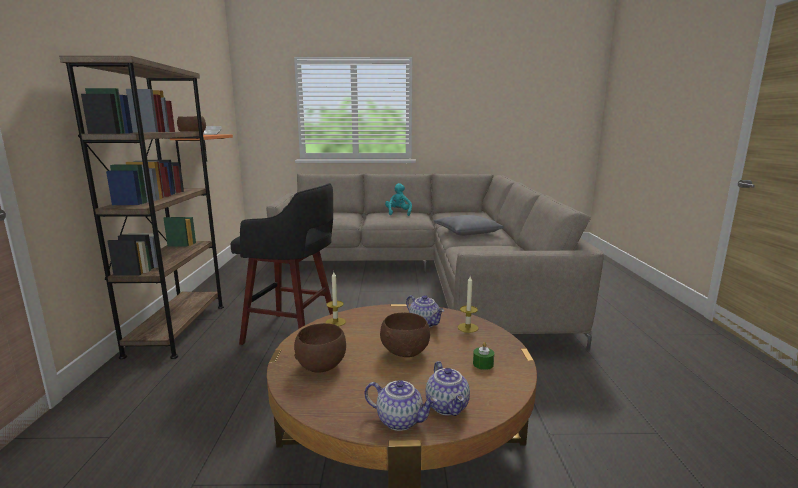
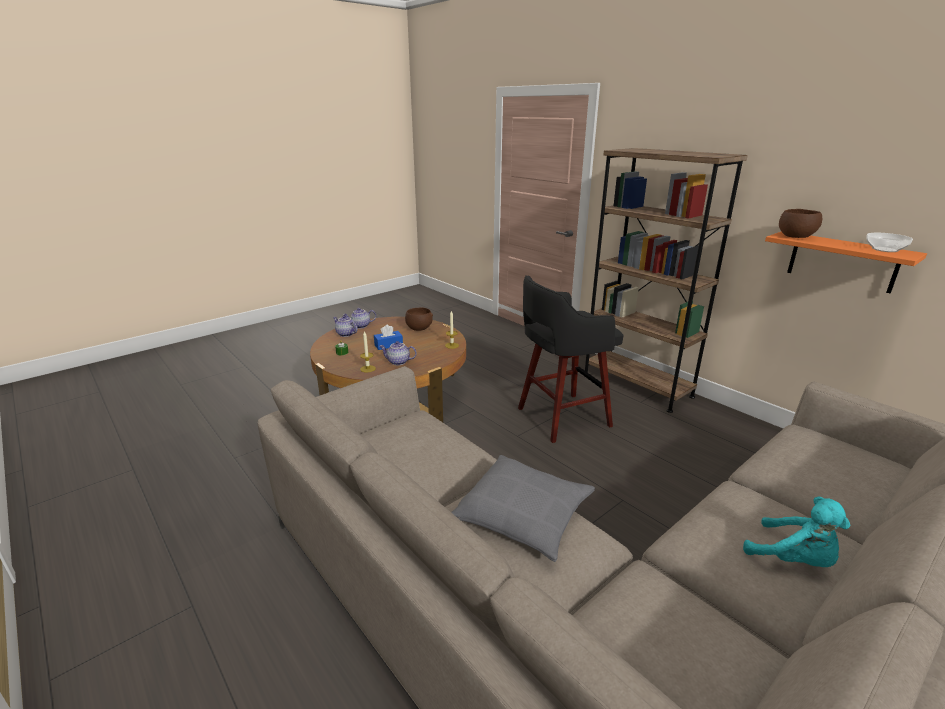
camera: 140 degrees right, 10 degrees up
brown bowl [380,313,430,357] -> blue tissue box [374,325,403,350]

